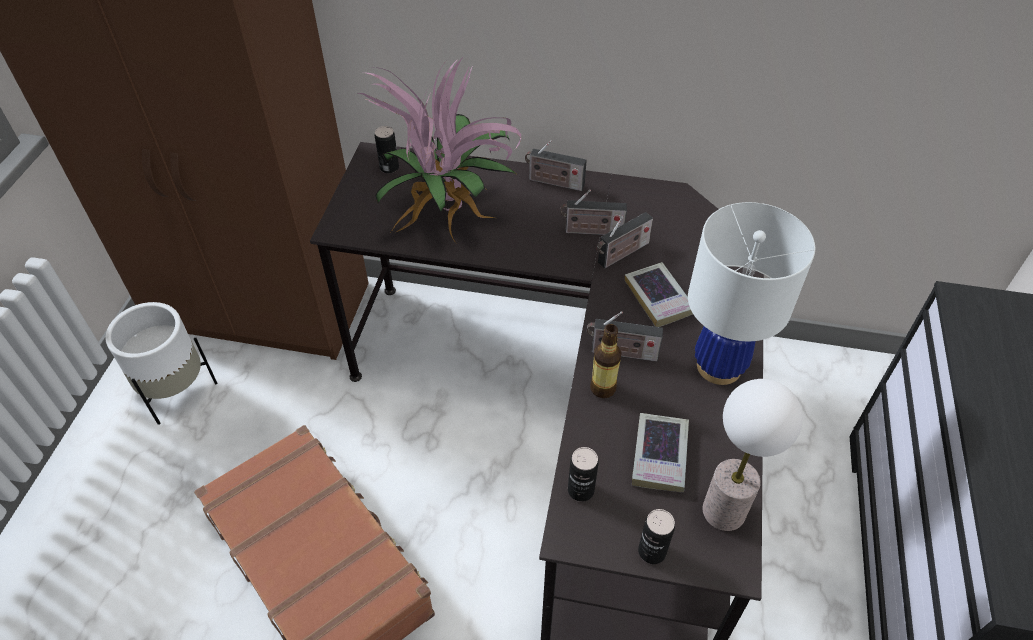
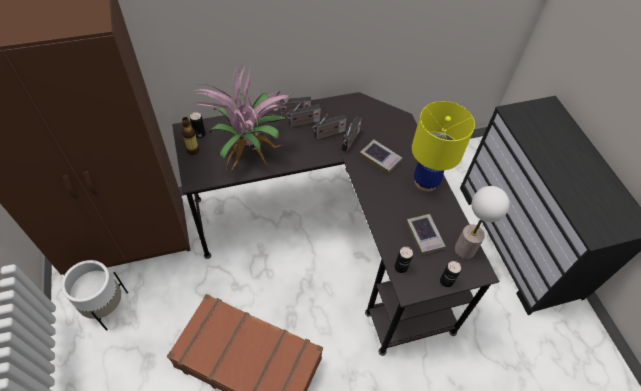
camera: 30 degrees left, 5 degrees up
radio [587,311,663,362] -> radio moved to [286,102,321,127]
bottle [590,324,622,398] -> bottle moved to [182,117,199,155]
white table lamp [688,202,815,385] -> yellow table lamp [412,101,475,192]

